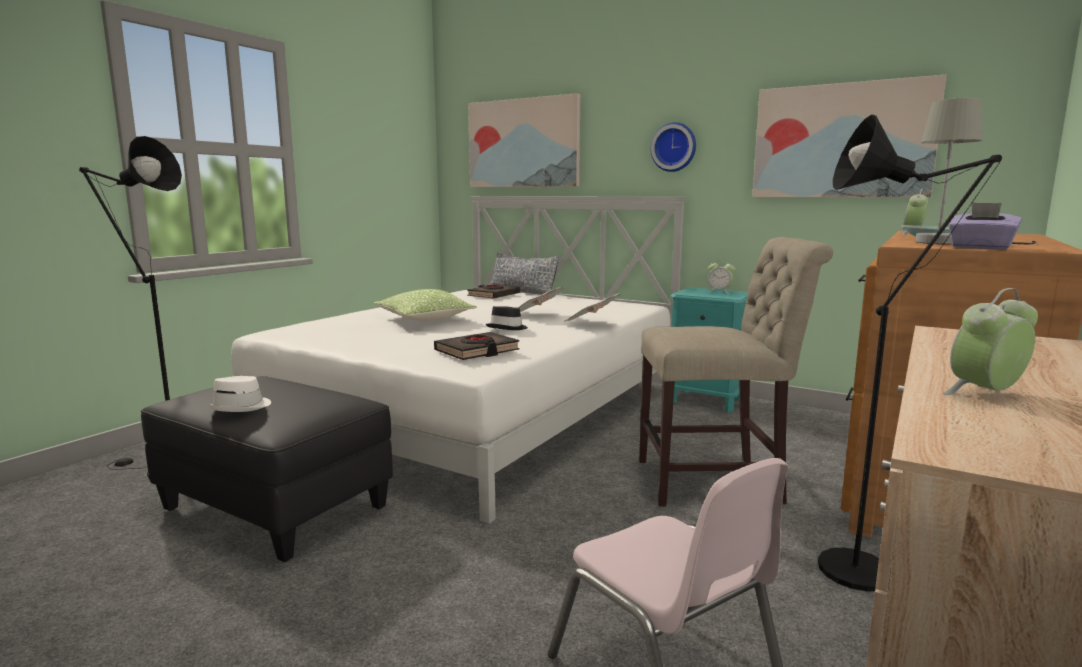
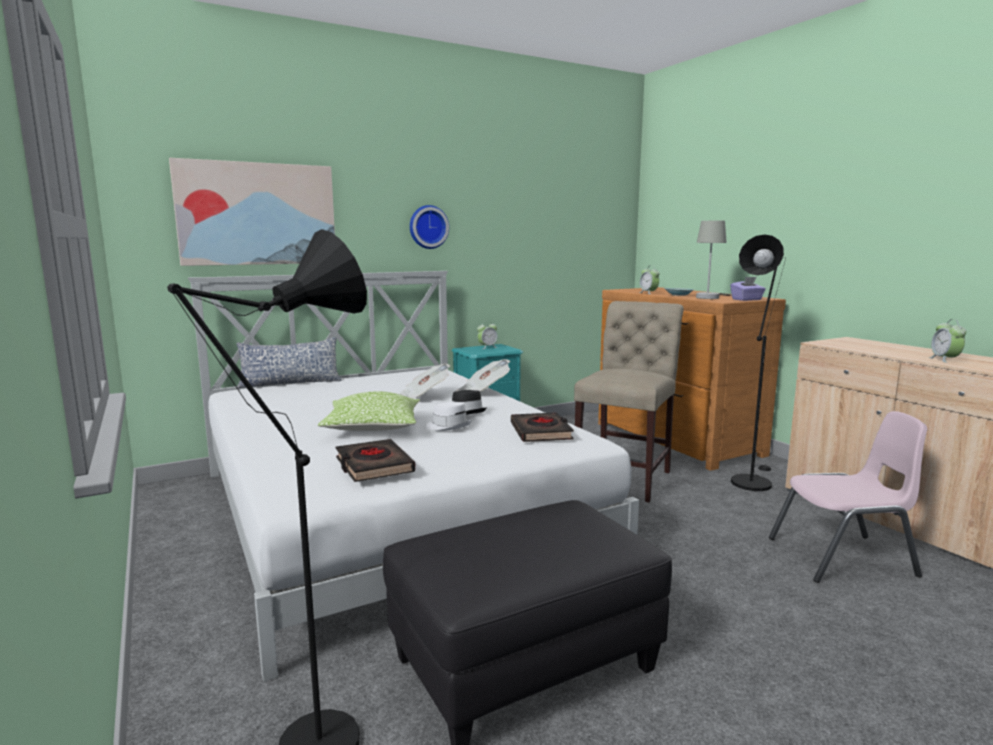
camera: 60 degrees left, 0 degrees up
white hat [206,376,271,412] -> white hat moved to [426,402,472,431]
black book [467,284,520,299] -> black book moved to [336,439,416,482]
picture [752,75,947,197] -> none

